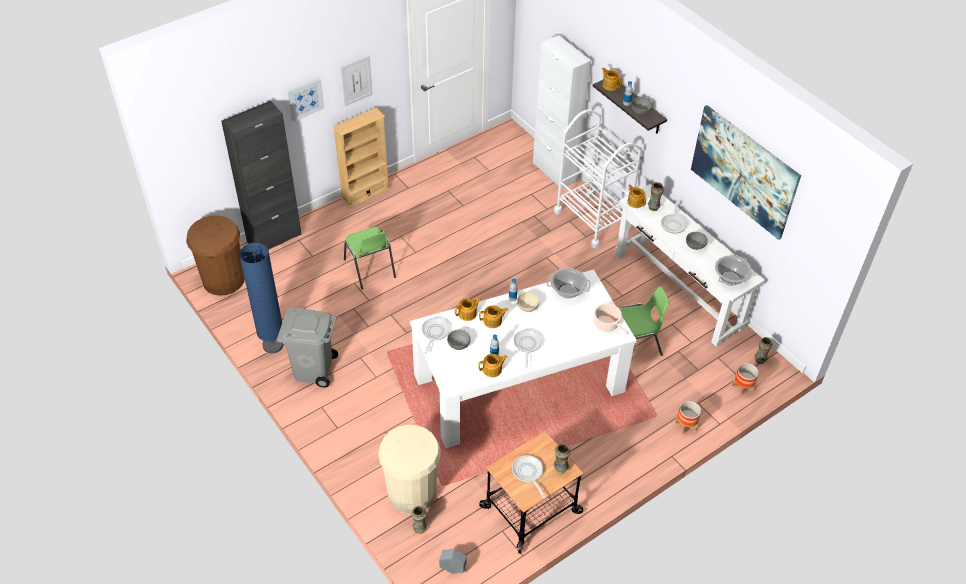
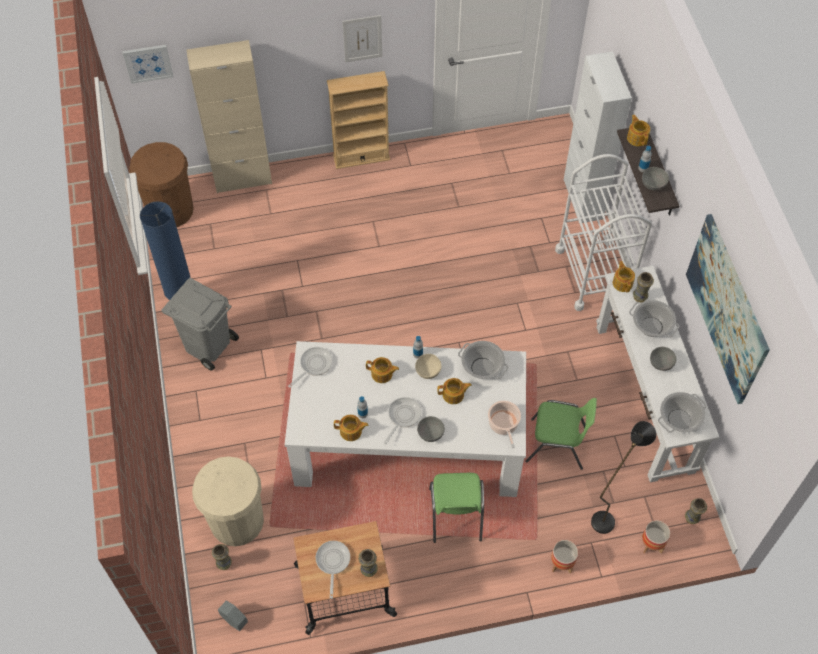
camera: 25 degrees right, 10 degrees up
black cabinet [221,101,302,250] -> beige cabinet [186,40,272,193]
picture [288,78,325,122] -> picture moved to [123,45,173,84]
green chair [344,227,396,289] -> green chair moved to [429,473,484,543]
grey bowl [447,330,471,350] -> grey bowl moved to [417,416,445,442]
teapot [455,298,481,321] -> teapot moved to [437,378,472,404]
frying pan [661,200,687,234] -> cooking pot [629,300,679,337]
none -> black floor lamp [591,421,656,534]

